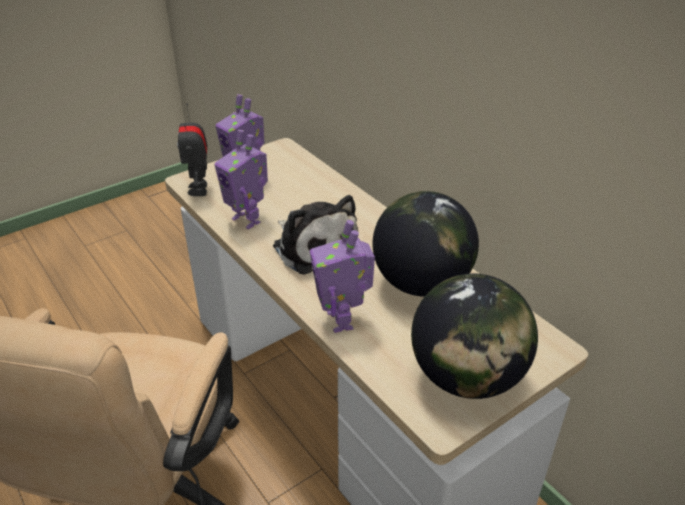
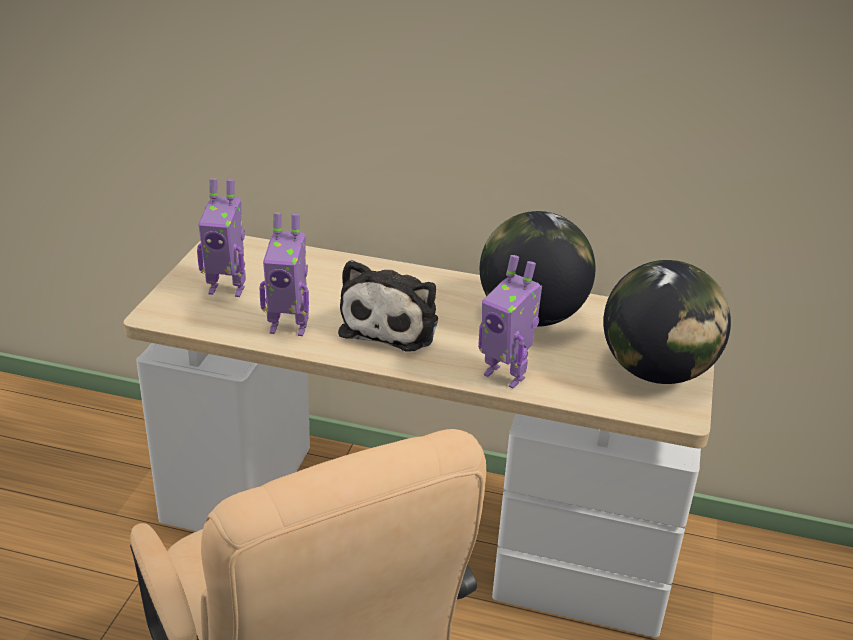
camera: 40 degrees left, 5 degrees down
toy robot [177,104,207,196] -> none
plush toy [273,195,358,275] -> plush toy turned 90 degrees clockwise [338,260,438,351]

